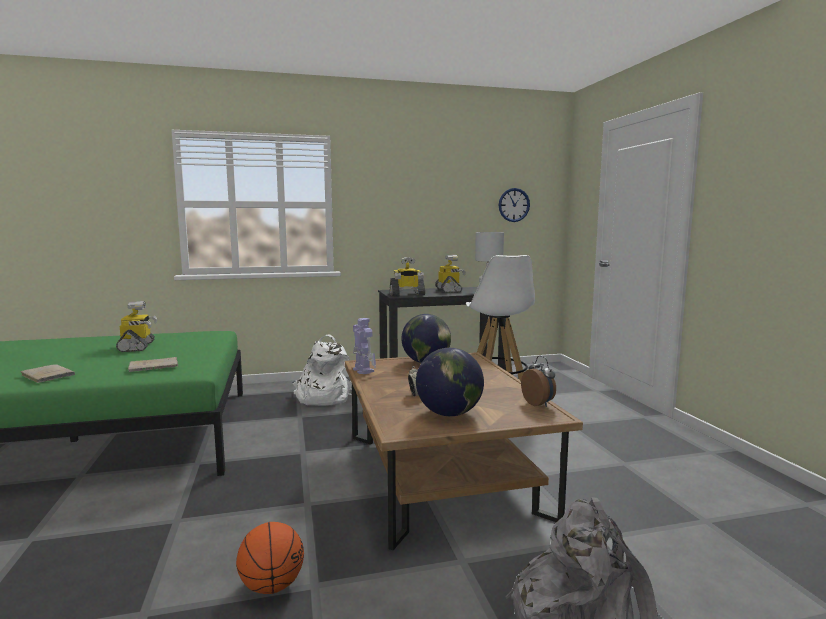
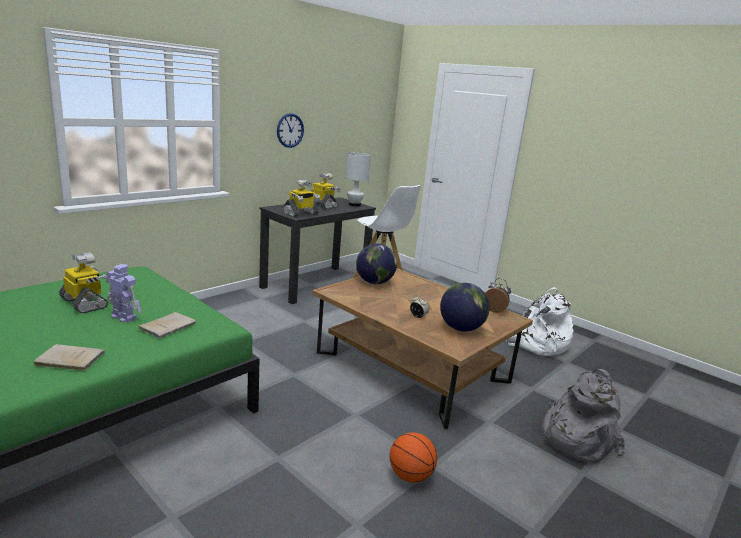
camera: 35 degrees left, 10 degrees up
white backpack [293,334,352,406] -> white backpack moved to [506,287,574,356]
toy robot [353,318,376,374] -> toy robot moved to [106,264,142,322]
wall clock [499,188,530,222] -> wall clock moved to [277,113,304,148]

